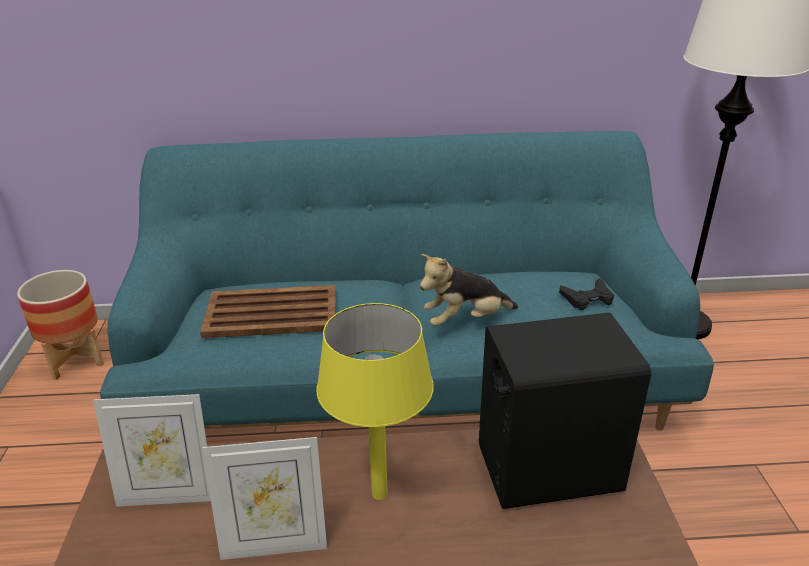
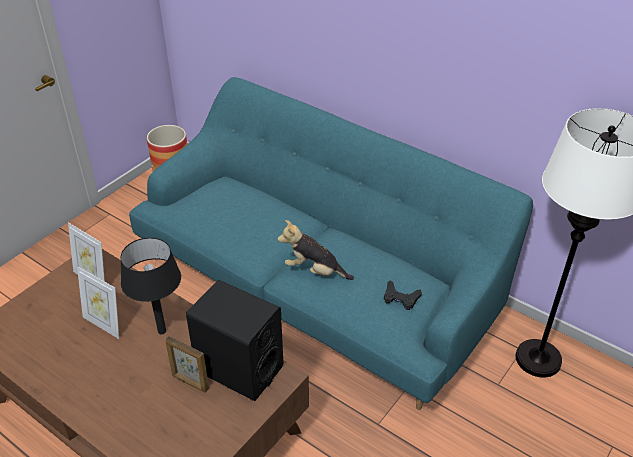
camera: 40 degrees right, 10 degrees up
brown tray [200,285,336,338] -> none
yellow table lamp [316,303,434,500] -> black table lamp [120,238,181,334]
none -> picture frame [165,336,209,393]

